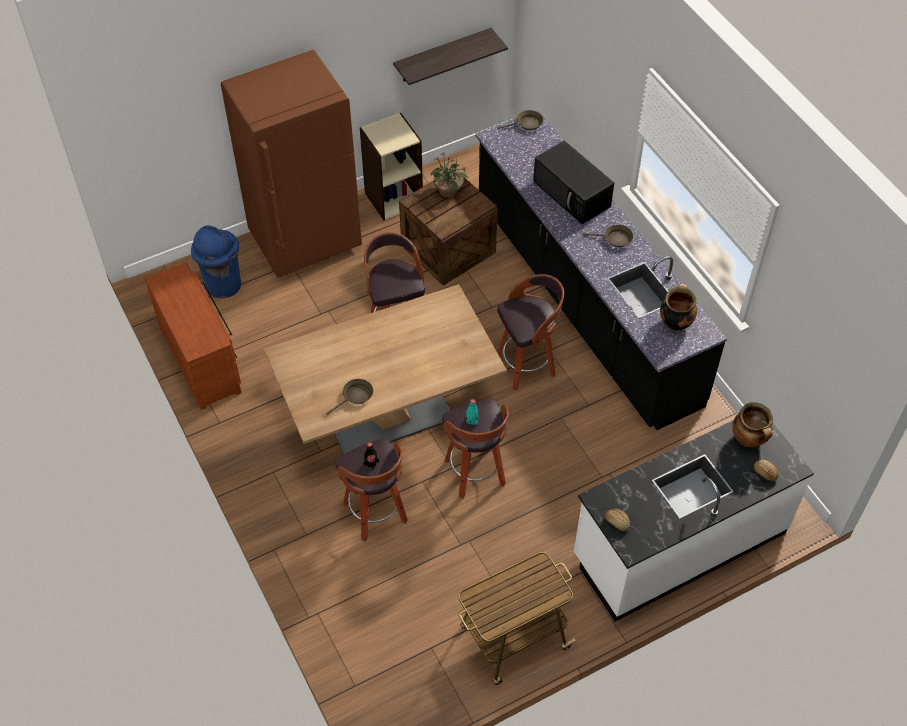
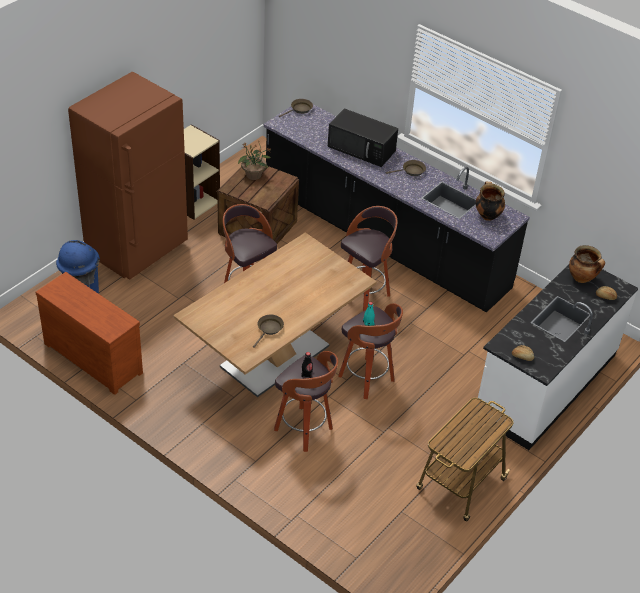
camera: 25 degrees left, 10 degrees down
shelf [393,28,508,85] -> none

